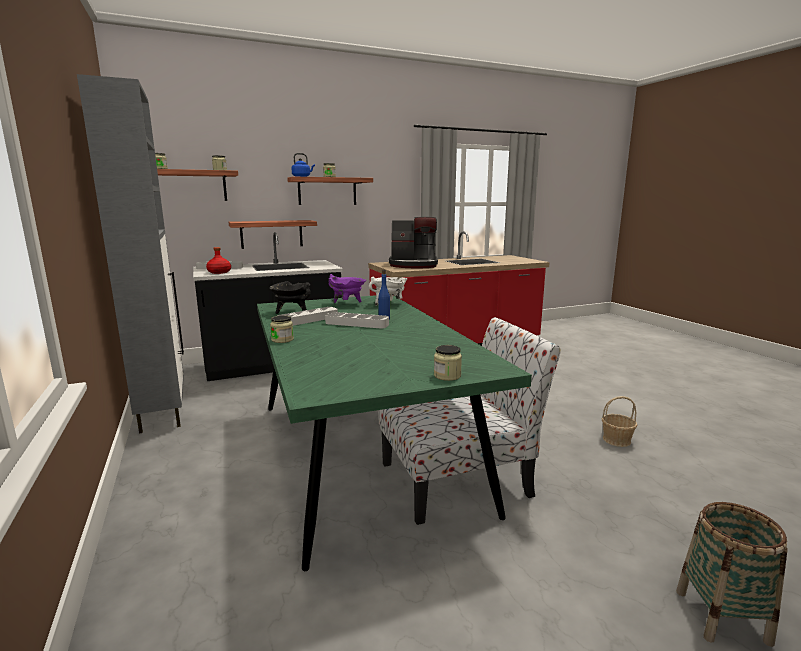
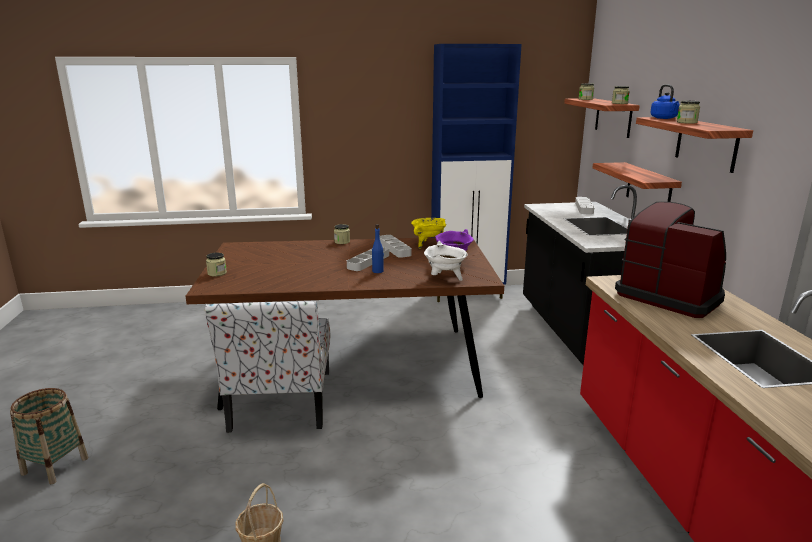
camera: 105 degrees right, 5 degrees up
grey cabinet [77,74,184,434] -> blue cabinet [431,44,522,302]
red bottle [206,247,231,274] -> none
green dining table [257,295,532,571] -> brown dining table [186,237,504,410]
black cooking pot [269,281,311,314] -> yellow cooking pot [411,218,447,249]
coffee machine [389,217,438,268] -> coffee machine turned 120 degrees clockwise [615,202,726,318]

